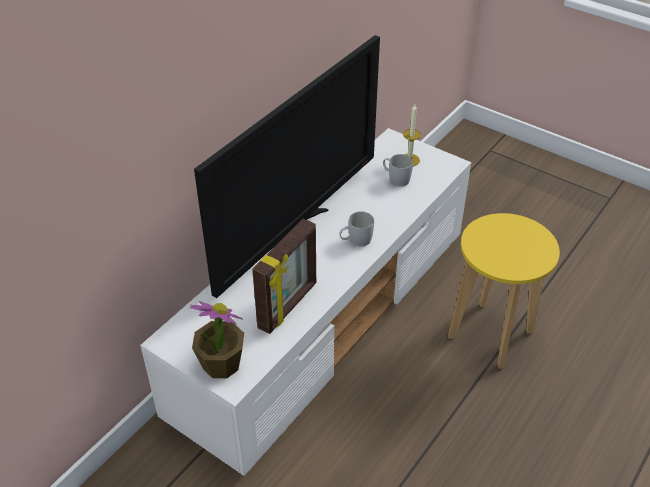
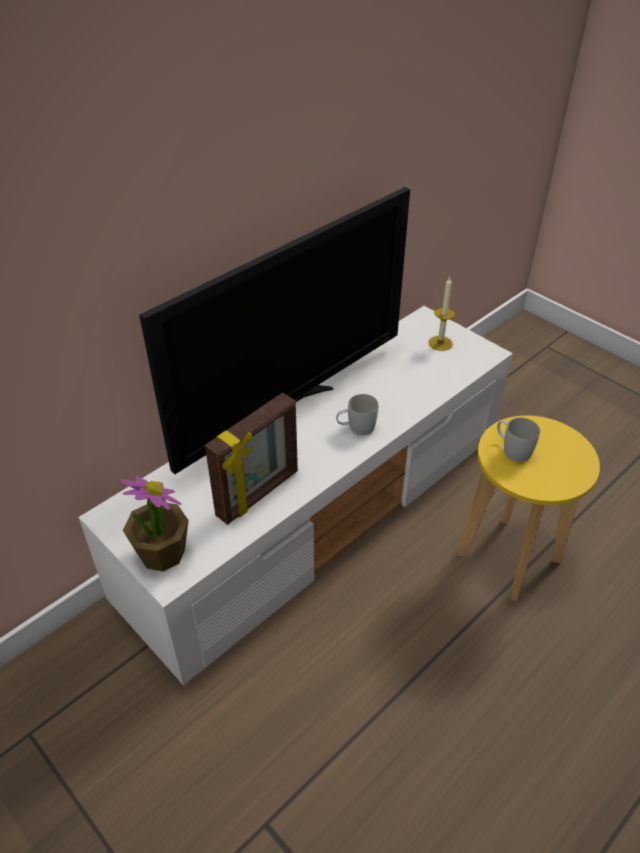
camera: 10 degrees right, 0 degrees up
white mug [383,154,413,187] -> white mug moved to [497,418,540,462]

